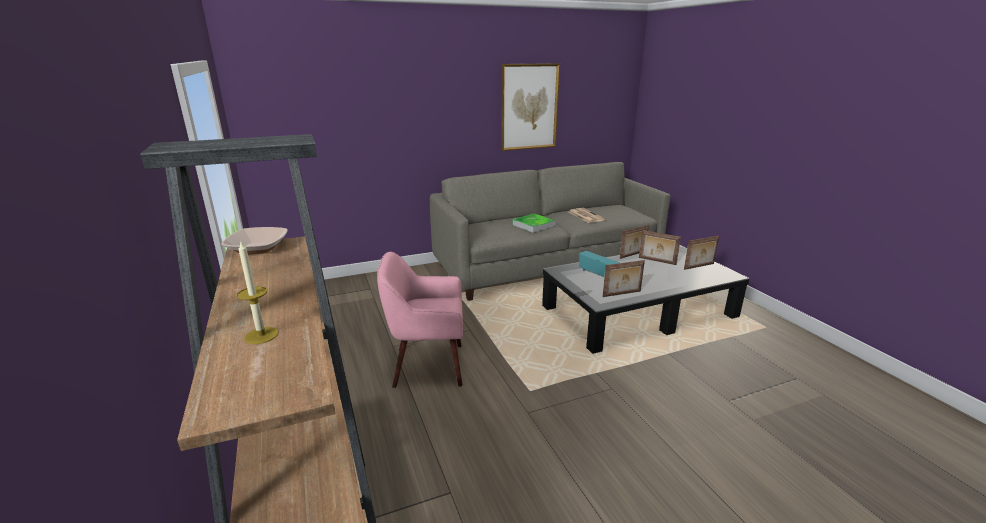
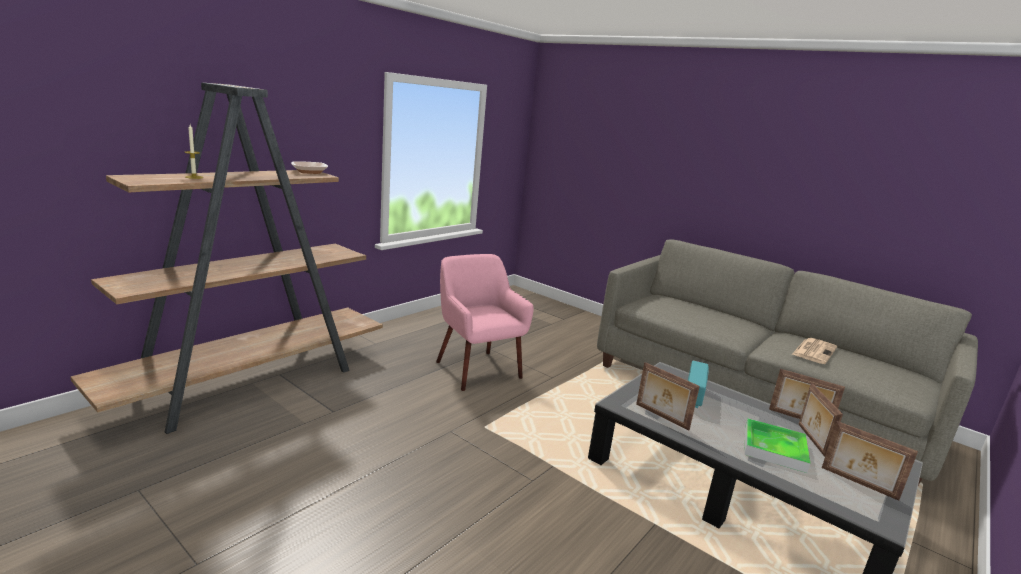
camera: 60 degrees right, 5 degrees down
picture [501,63,560,151] -> none
tray [513,213,555,233] -> tray moved to [744,418,810,473]

